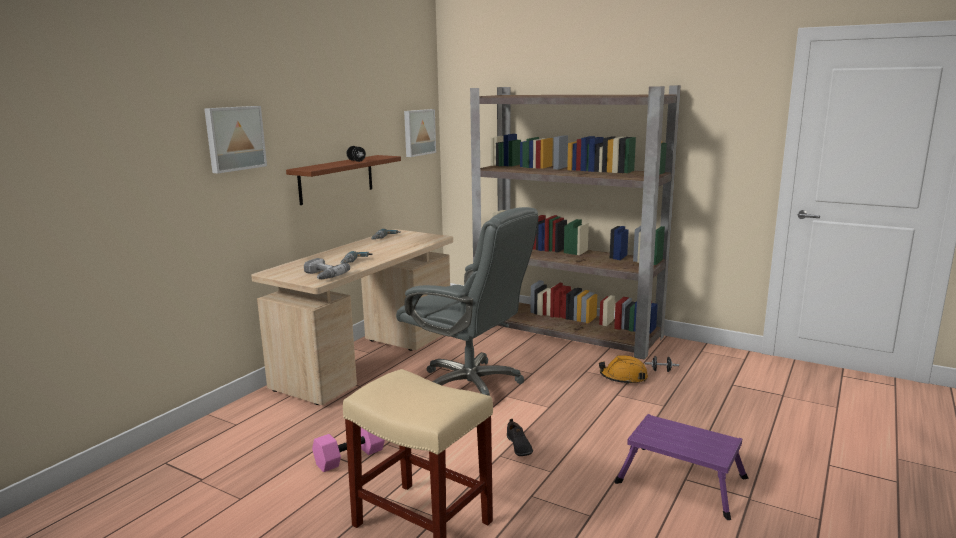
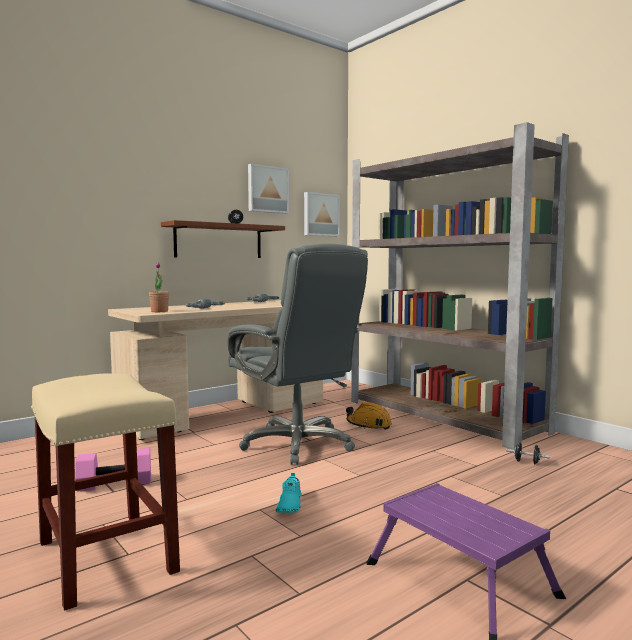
camera: 20 degrees right, 10 degrees down
picture [204,106,267,174] -> picture moved to [248,164,289,214]
power drill [304,258,350,279] -> potted plant [149,262,169,312]
black shoe [507,419,533,456] -> turquoise shoe [276,473,302,513]
orange hard hat [599,355,648,385] -> orange hard hat moved to [346,402,392,430]

